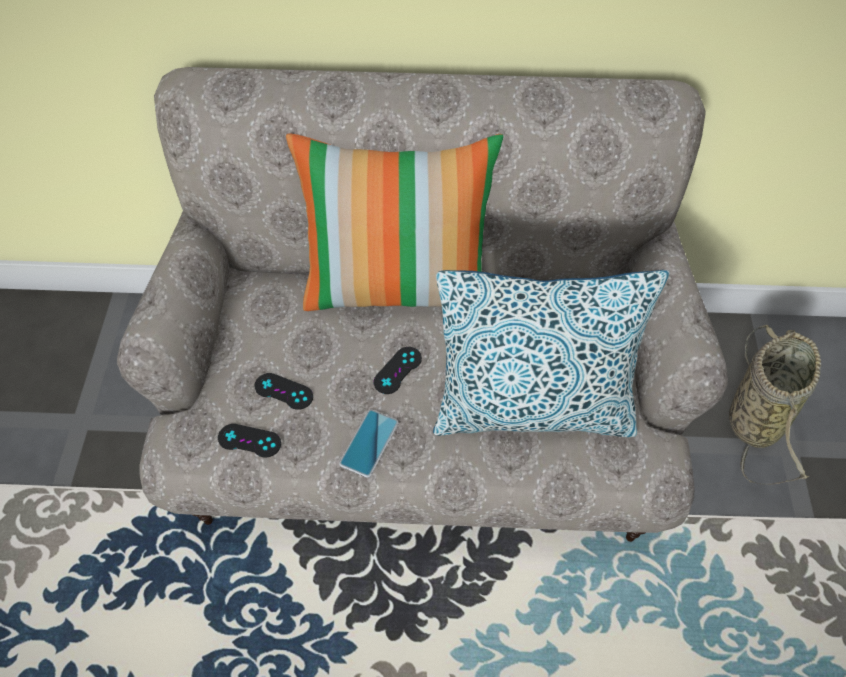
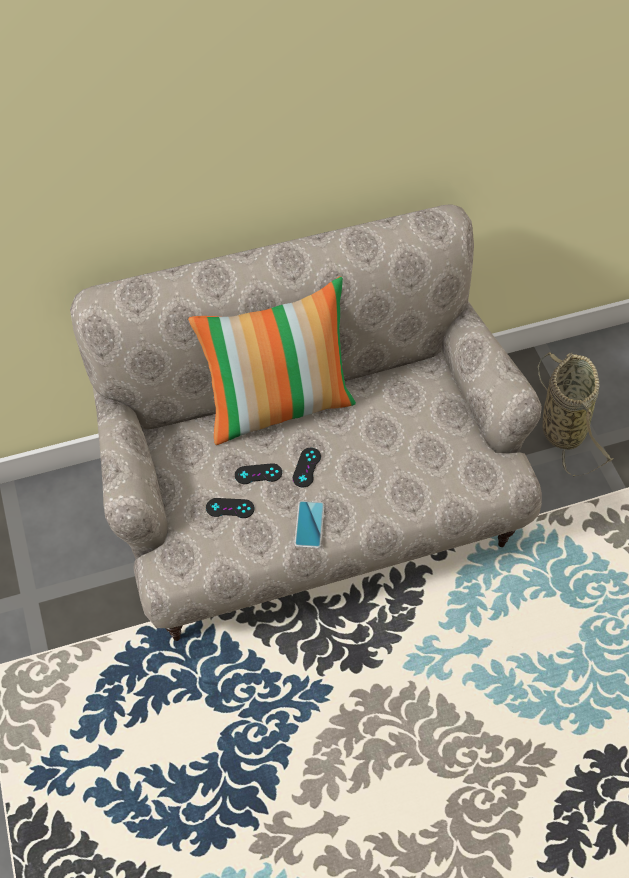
camera: 20 degrees left, 0 degrees up
black game controller [218,424,281,458] -> black game controller moved to [235,463,282,484]
pillow [433,270,670,437] -> none

